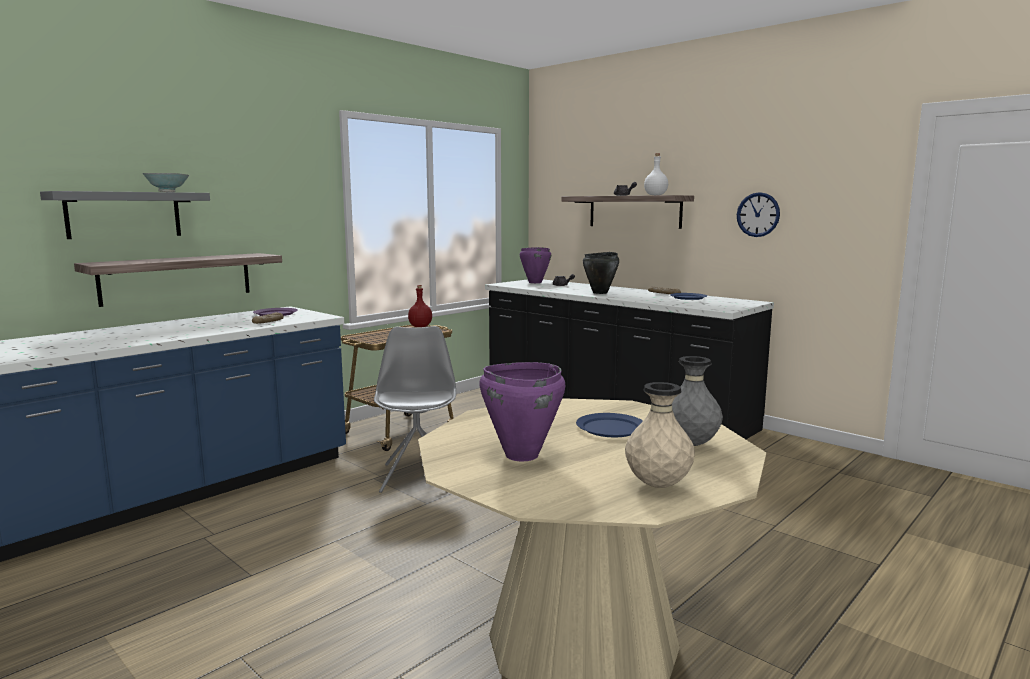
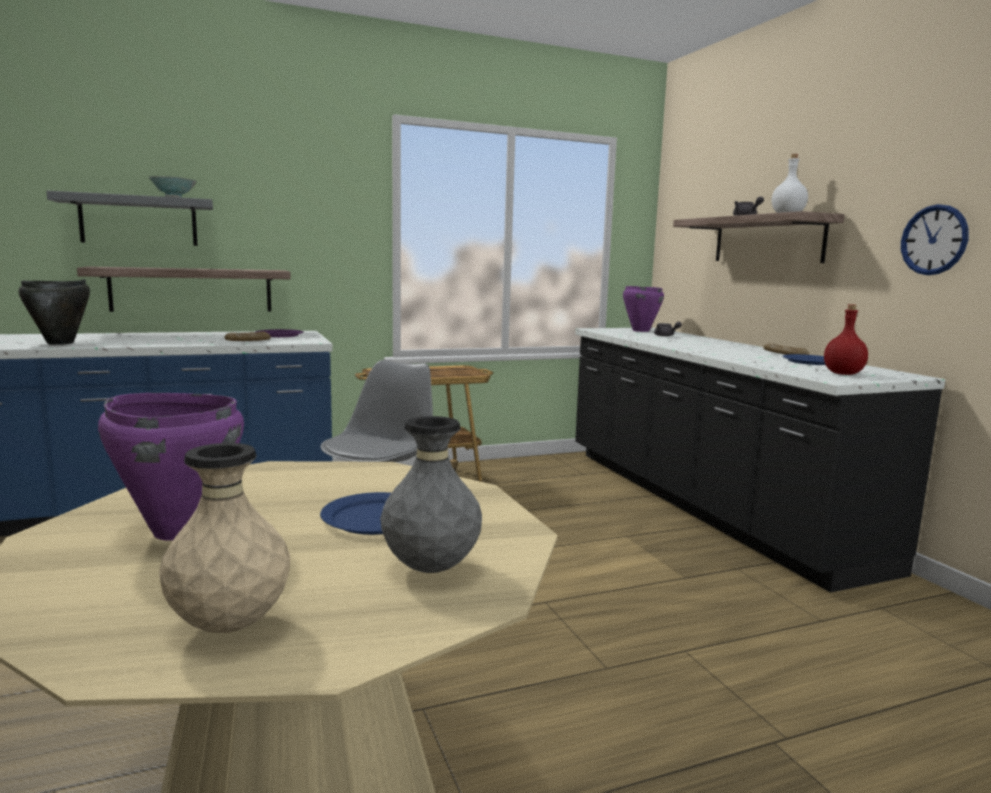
camera: 25 degrees right, 0 degrees up
red bottle [408,285,432,327] -> red bottle moved to [824,304,868,375]
black cooking pot [583,252,619,294] -> black cooking pot moved to [19,279,90,345]

